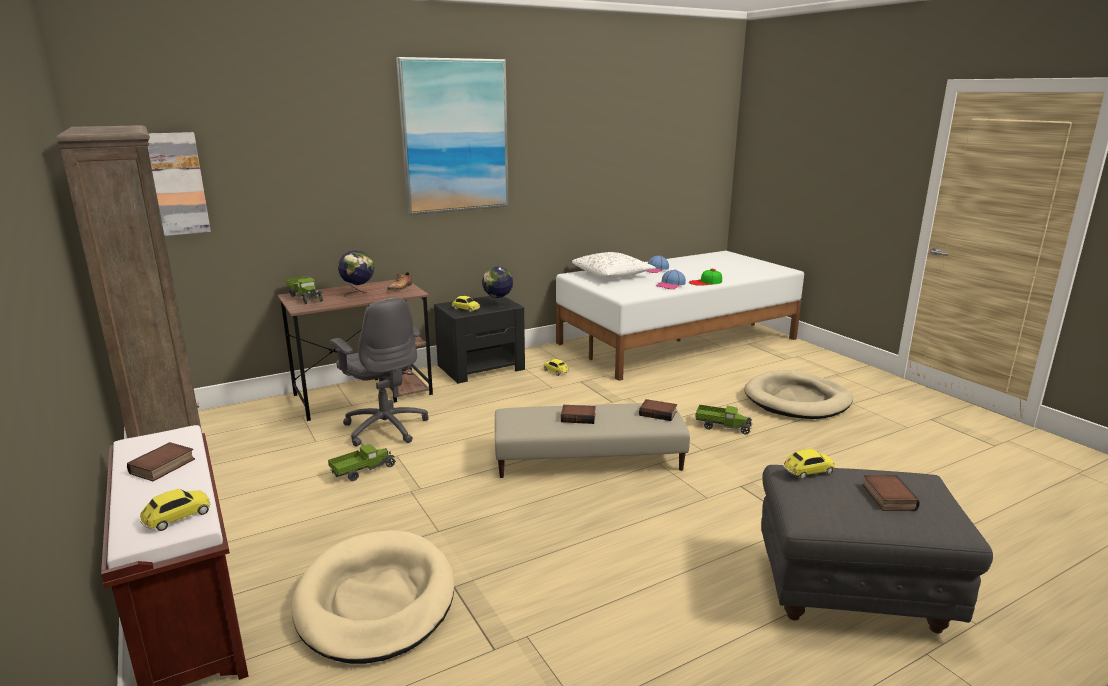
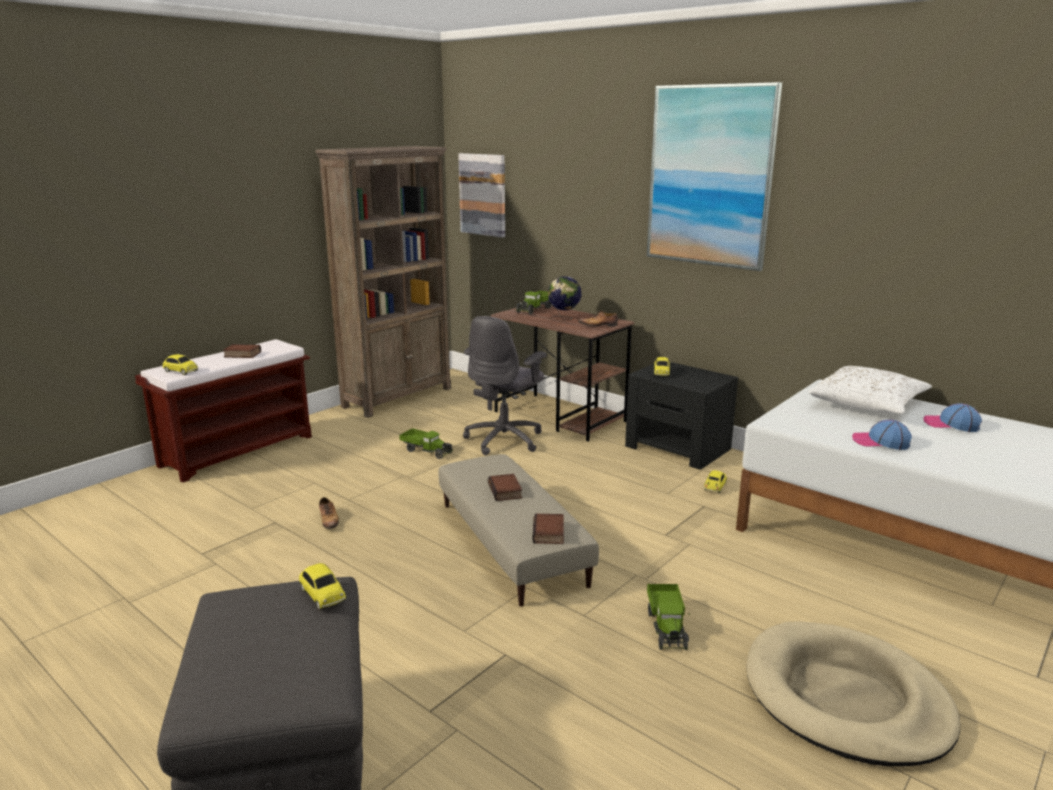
camera: 70 degrees right, 0 degrees up
beige dog bed [291,530,454,664] -> none
globe [482,267,513,307] -> none
cap [689,269,722,286] -> none
book [863,475,920,511] -> none
none -> shoe [319,497,339,529]

